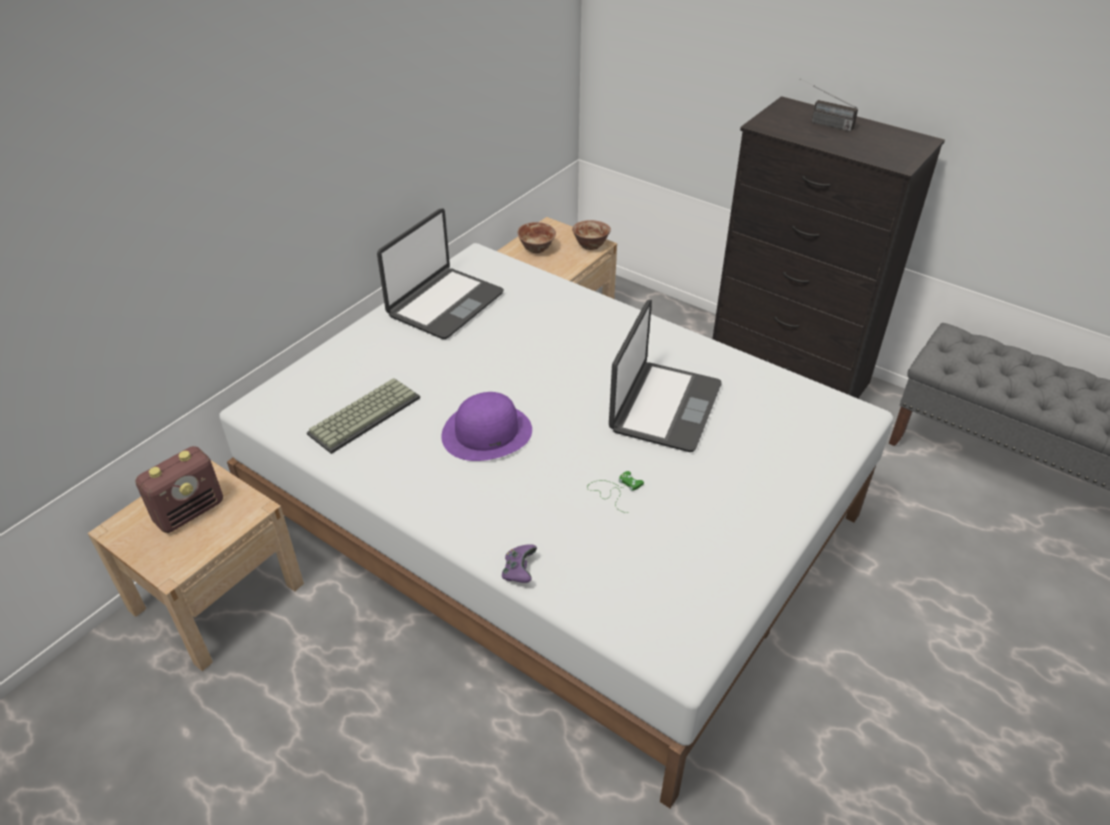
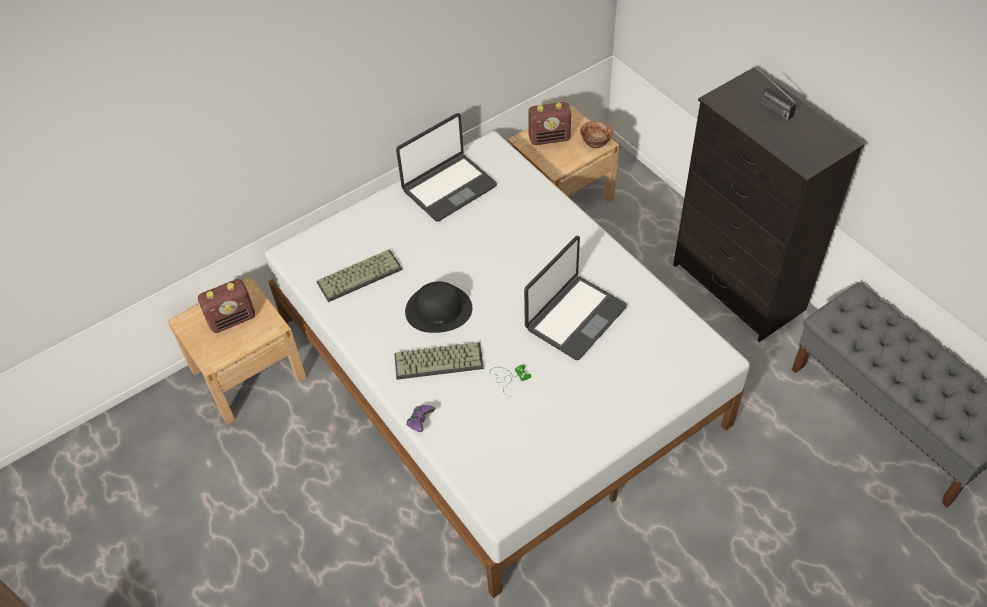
camera: 20 degrees right, 10 degrees up
purple hat [441,392,532,461] -> black hat [405,281,472,333]
bowl [518,222,556,253] -> radio [528,102,571,145]
none -> keyboard [394,342,484,380]

